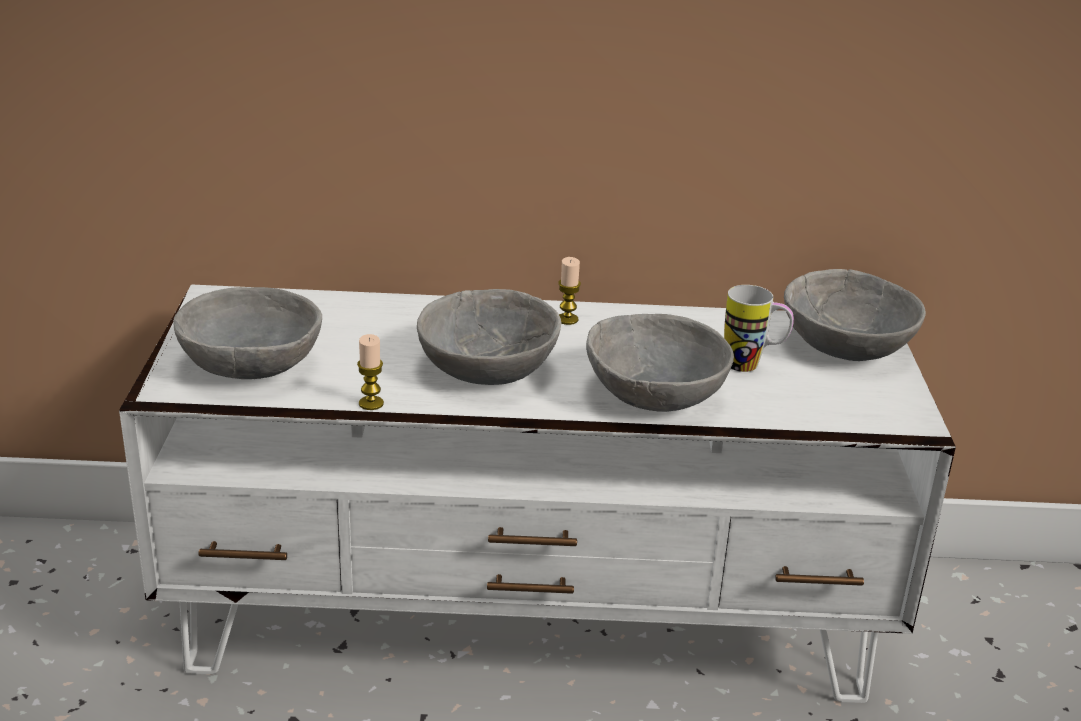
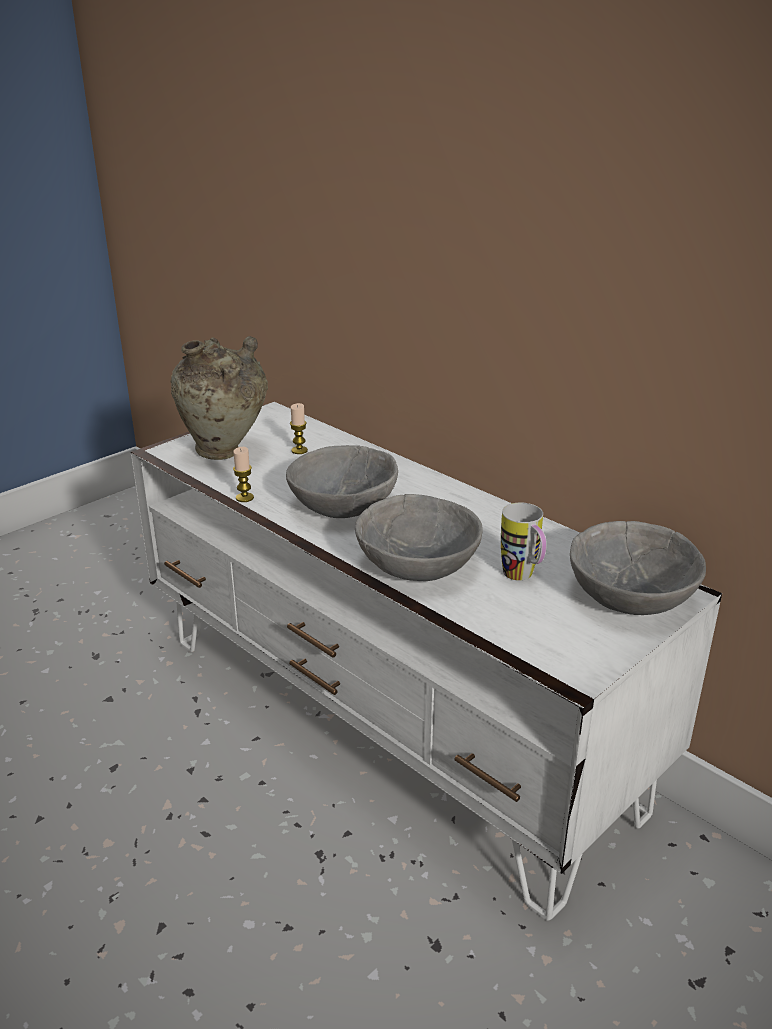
camera: 45 degrees right, 0 degrees up
grey bowl [174,287,322,379] -> beige vase [170,336,268,460]
candle [558,257,581,325] -> candle moved to [290,403,308,454]

